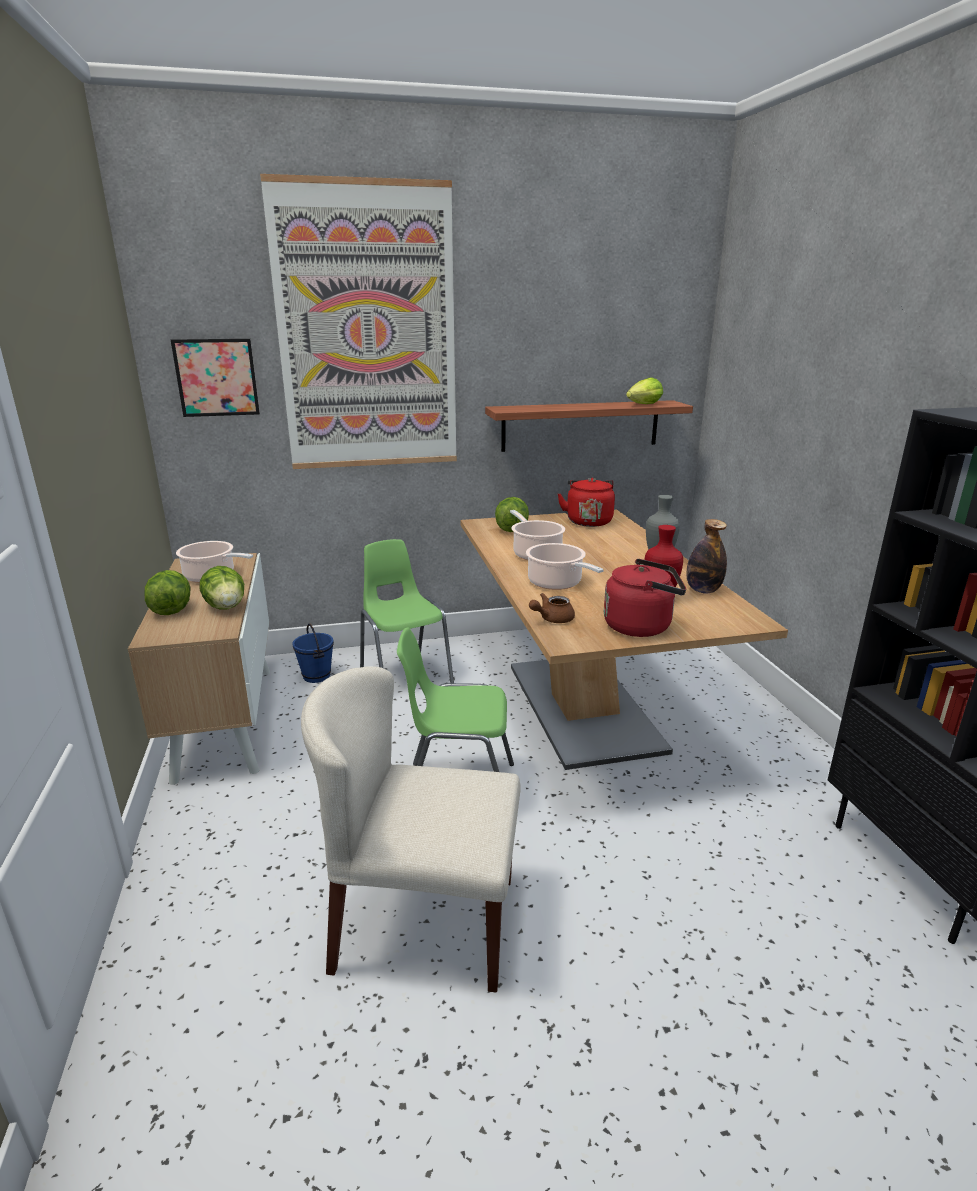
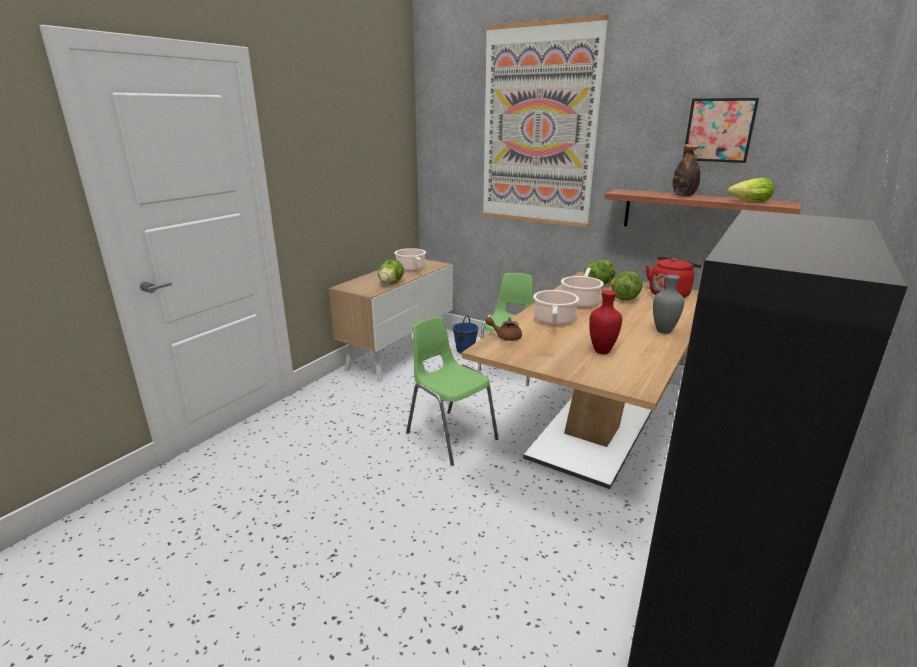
camera: 45 degrees right, 0 degrees up
lettuce [145,570,190,615] -> lettuce moved to [611,271,642,301]
picture [171,339,260,417] -> picture moved to [683,98,759,163]
beige chair [301,666,521,993] -> none
red kettle [604,559,686,637] -> none
bottle [687,519,727,594] -> bottle moved to [673,144,700,196]

